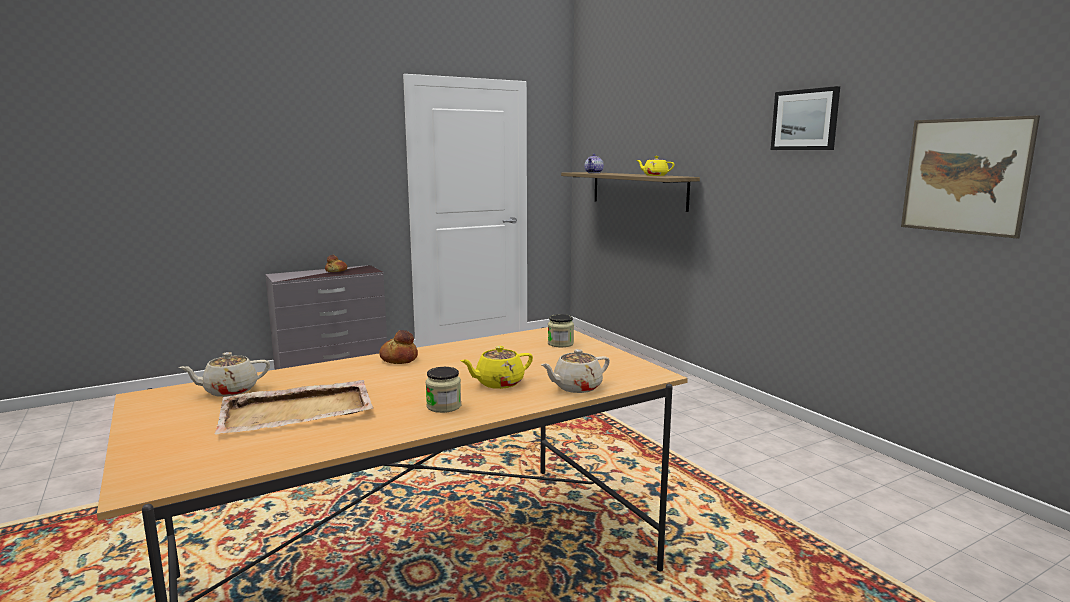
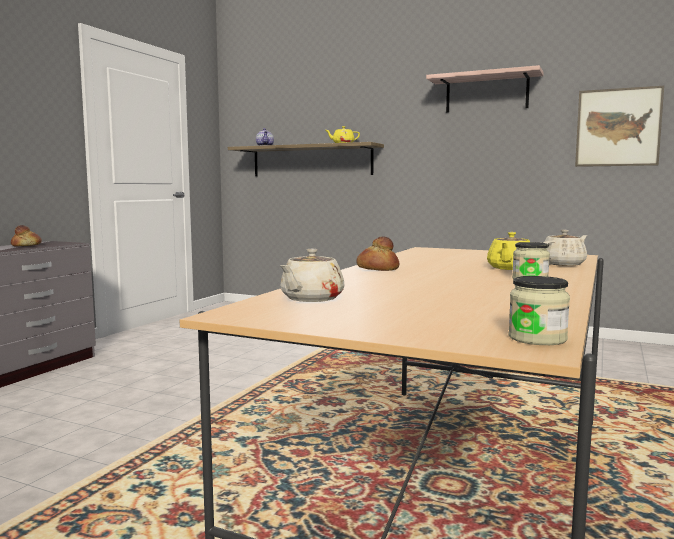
camera: 35 degrees left, 5 degrees down
beige tray [214,380,373,435] -> none
beige teapot [541,349,610,393] -> beige teapot turned 150 degrees counterclockwise [543,229,587,266]
jar [548,314,574,347] -> jar moved to [508,276,570,345]
picture [771,86,840,150] -> shelf [426,65,544,113]

